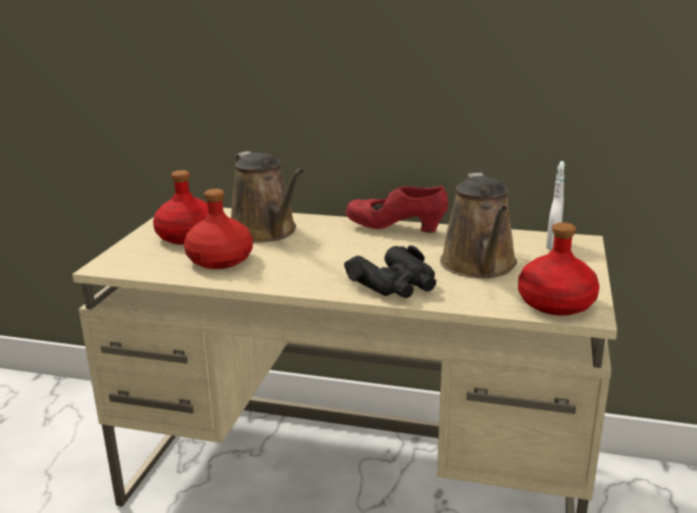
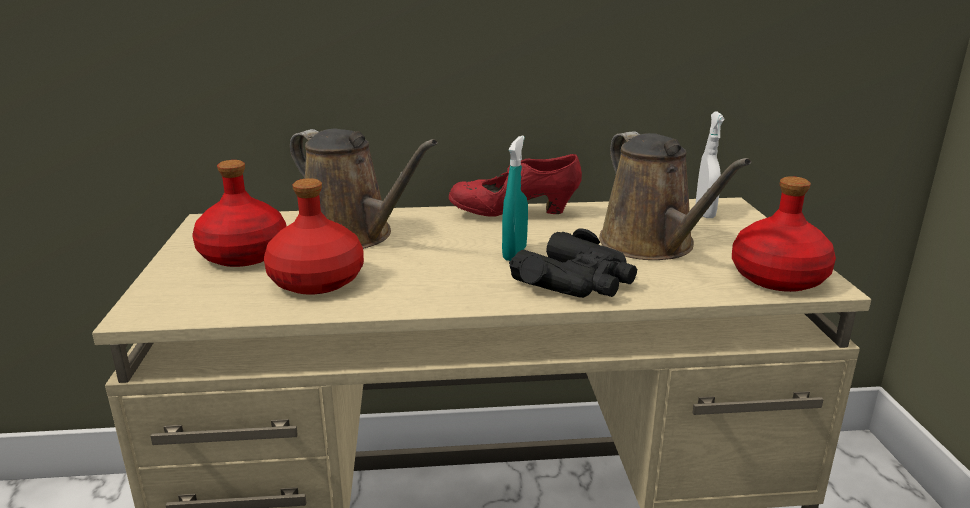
camera: 20 degrees left, 0 degrees up
none -> turquoise spray bottle [502,135,528,261]

